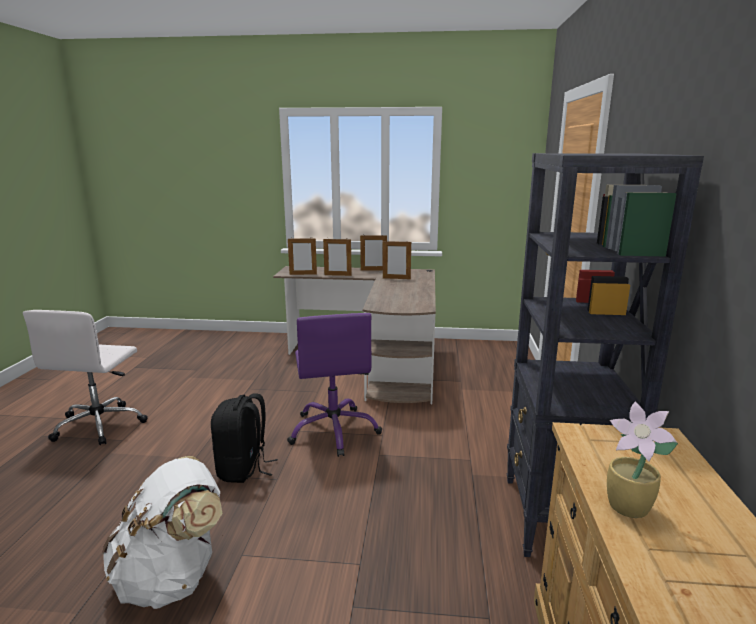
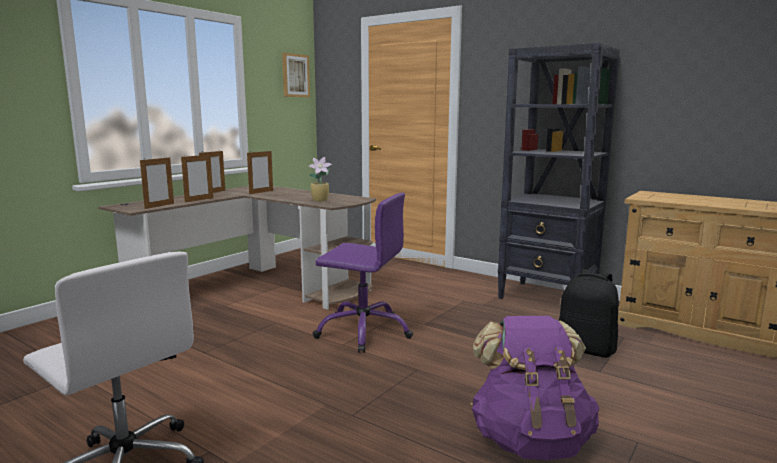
camera: 60 degrees left, 5 degrees down
white backpack [102,456,223,609] -> purple backpack [470,316,599,460]
black backpack [211,393,278,483] -> black backpack moved to [559,269,619,358]
potted plant [607,402,678,518] -> potted plant moved to [308,157,332,202]
none -> picture [282,53,310,97]

